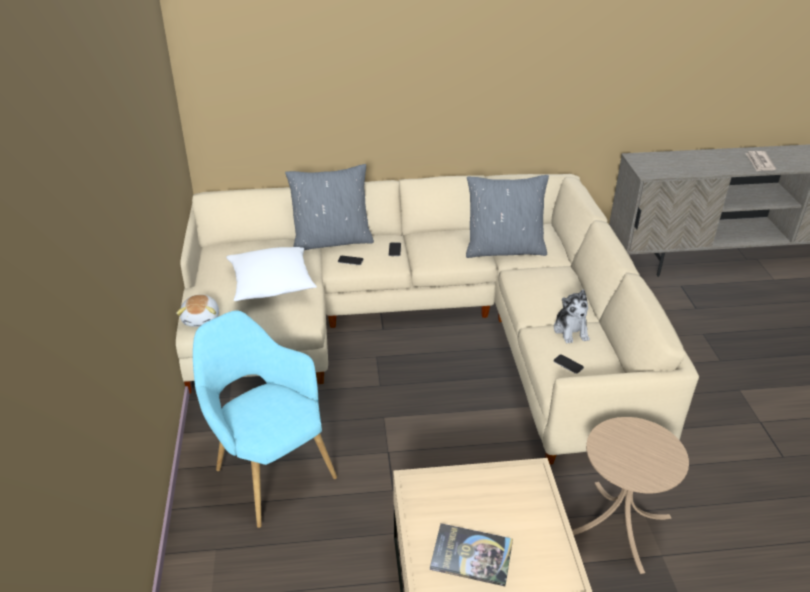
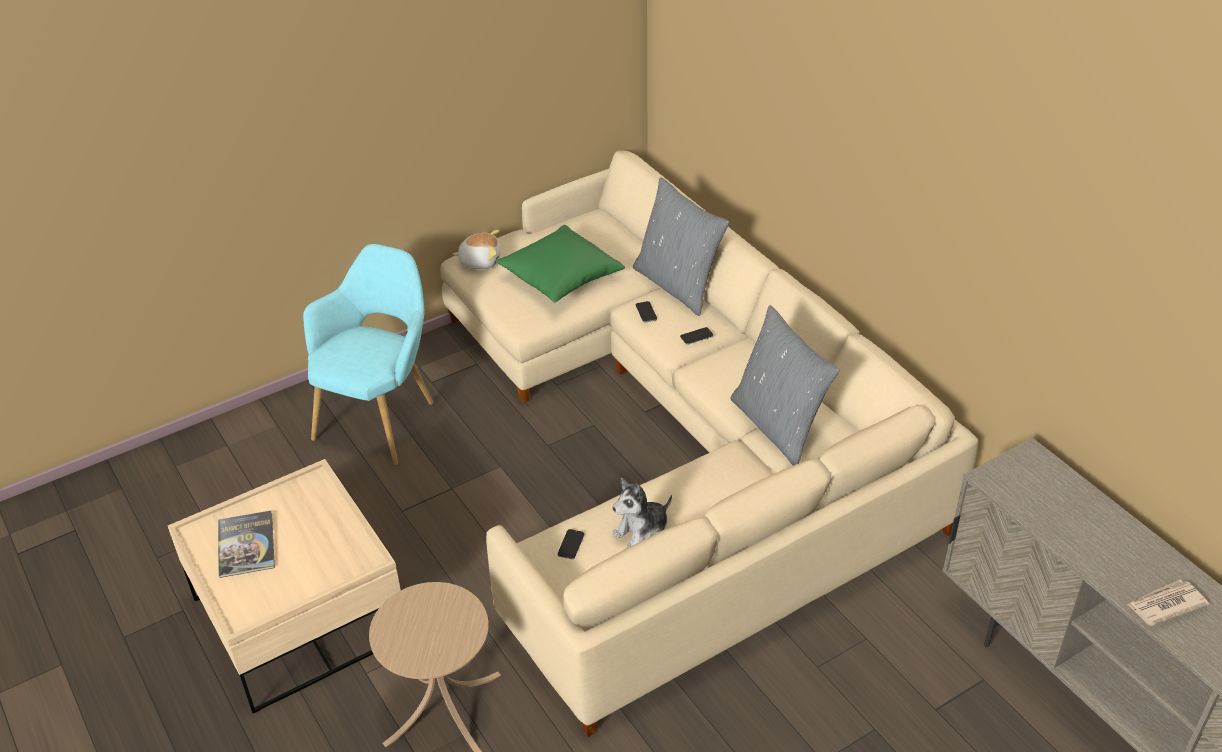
camera: 65 degrees right, 5 degrees up
plush toy [176,295,219,327] -> plush toy turned 150 degrees counterclockwise [453,230,500,269]
white pillow [226,247,317,301] -> green pillow [496,225,625,303]

